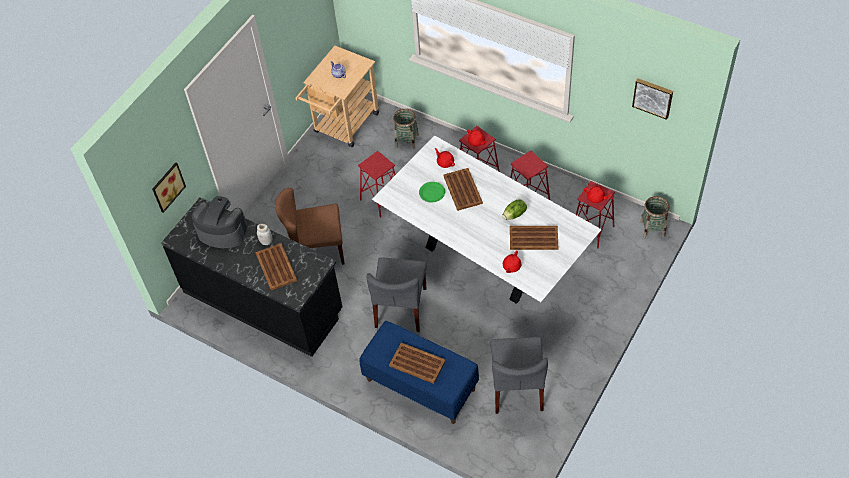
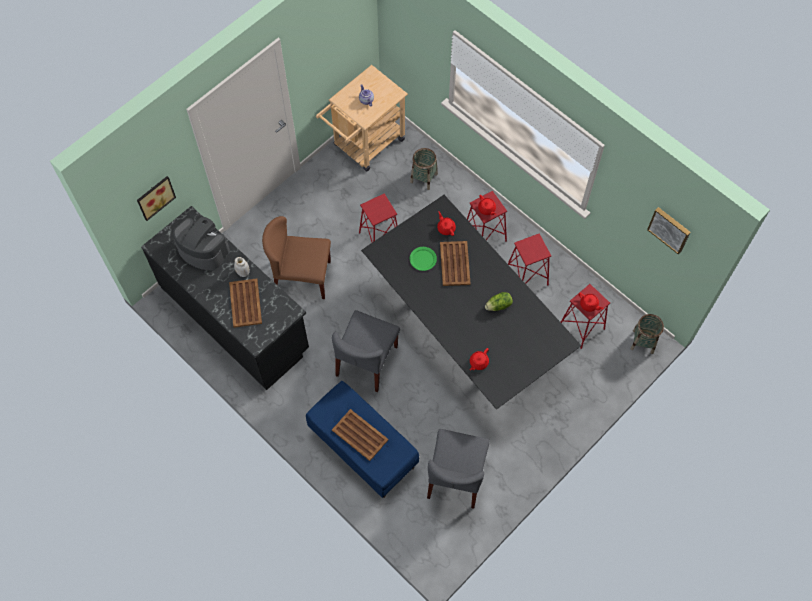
camera: 10 degrees right, 10 degrees up
white dining table [372,135,602,304] -> black dining table [361,195,582,410]
brown tray [510,226,558,250] -> none

